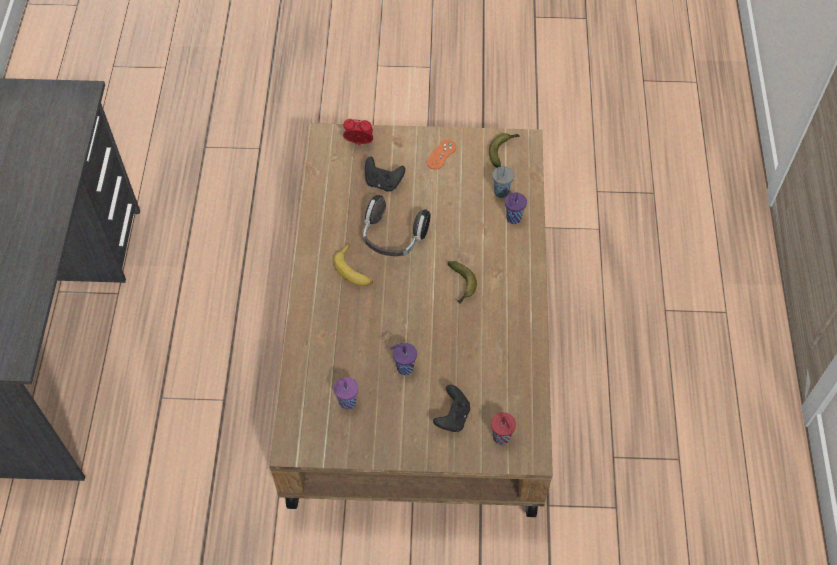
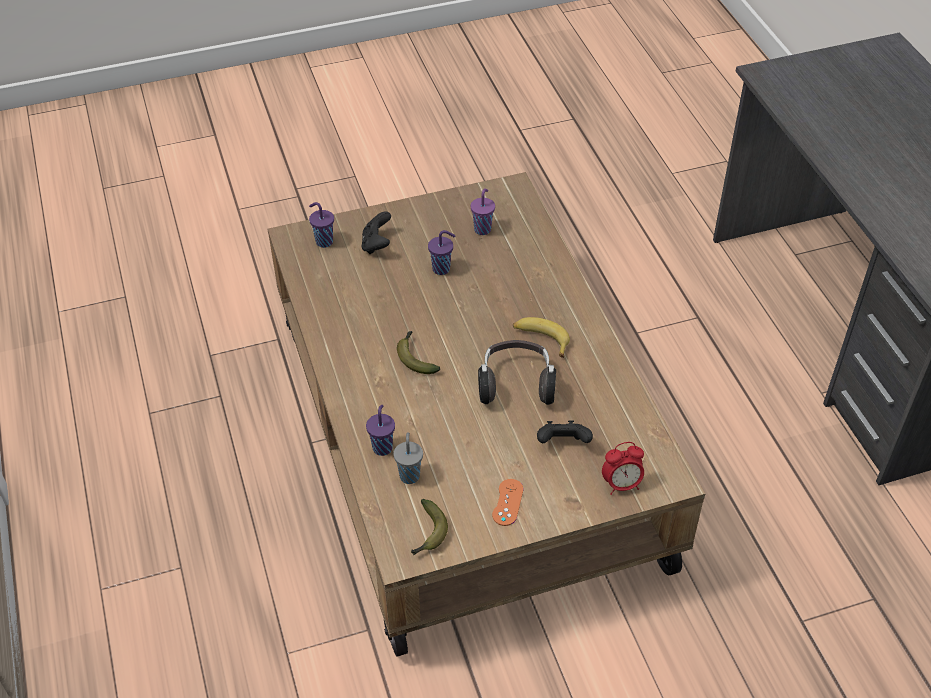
camera: 160 degrees right, 10 degrees down
red cup [491,412,516,445] -> purple cup [309,202,334,248]

